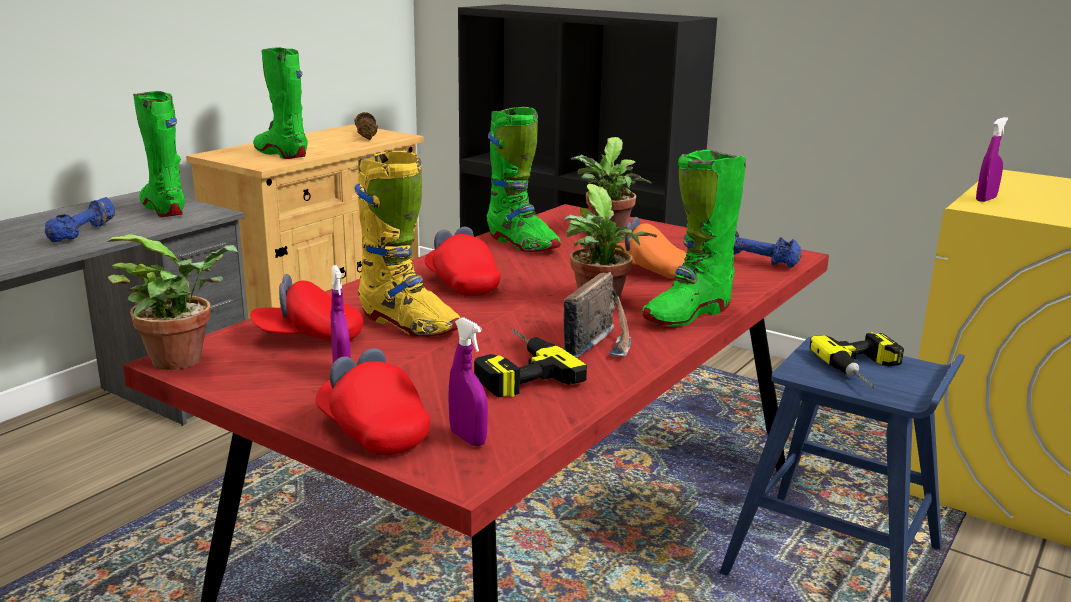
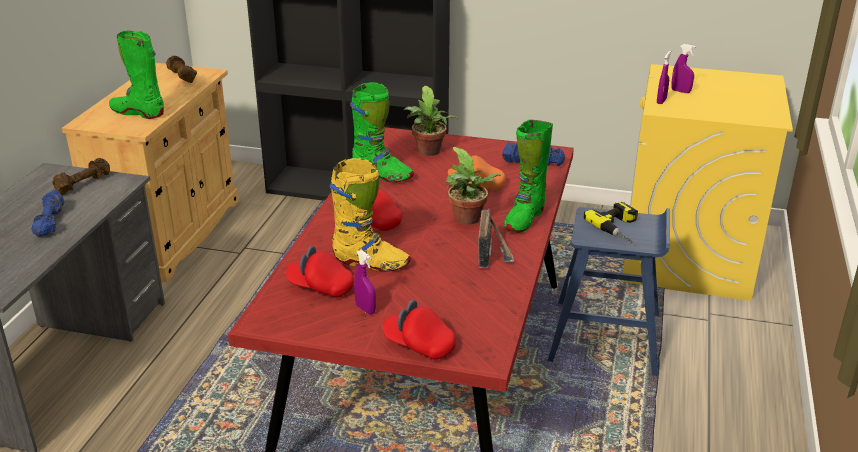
camera: 20 degrees left, 10 degrees up
potted plant [107,234,238,370] -> none
green boot [133,91,185,217] -> brown dumbbell [52,158,110,195]
red cap [250,274,363,341] -> red cap turned 45 degrees clockwise [286,246,354,298]
purple spray bottle [448,317,488,446] -> purple spray bottle moved to [672,44,696,93]
power drill [474,328,587,398] -> none

